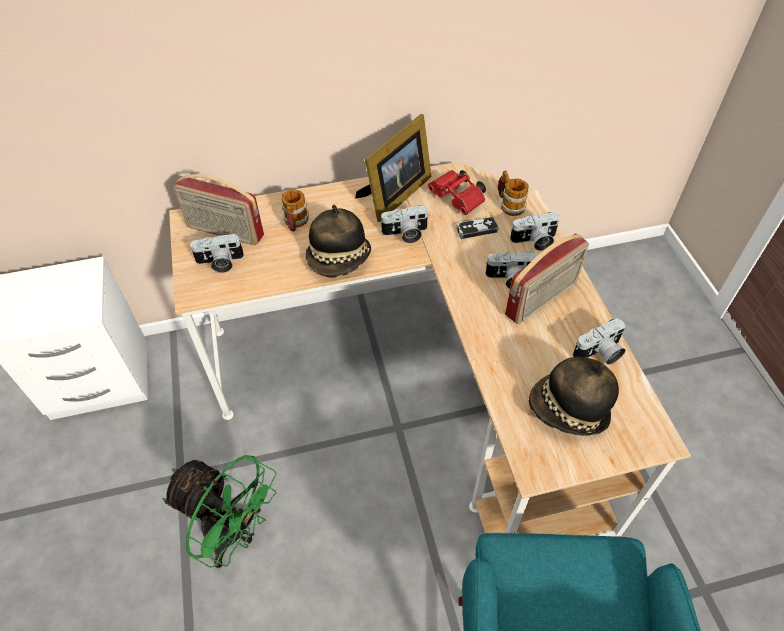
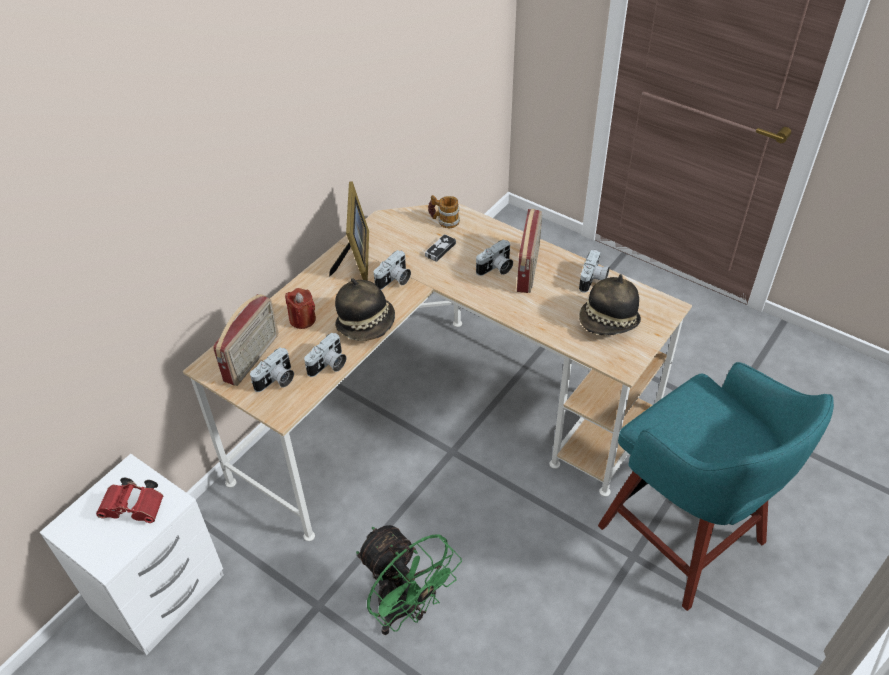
camera: 40 degrees left, 5 degrees down
green fan [163,455,276,568] -> green fan turned 60 degrees clockwise [356,525,462,635]
radio [173,174,264,245] -> radio turned 45 degrees counterclockwise [213,294,278,386]
mug [282,190,309,232] -> red candle [285,288,316,329]
red binoculars [427,170,486,215] -> red binoculars moved to [96,478,163,523]
camera [510,212,559,251] -> camera moved to [304,332,346,377]

